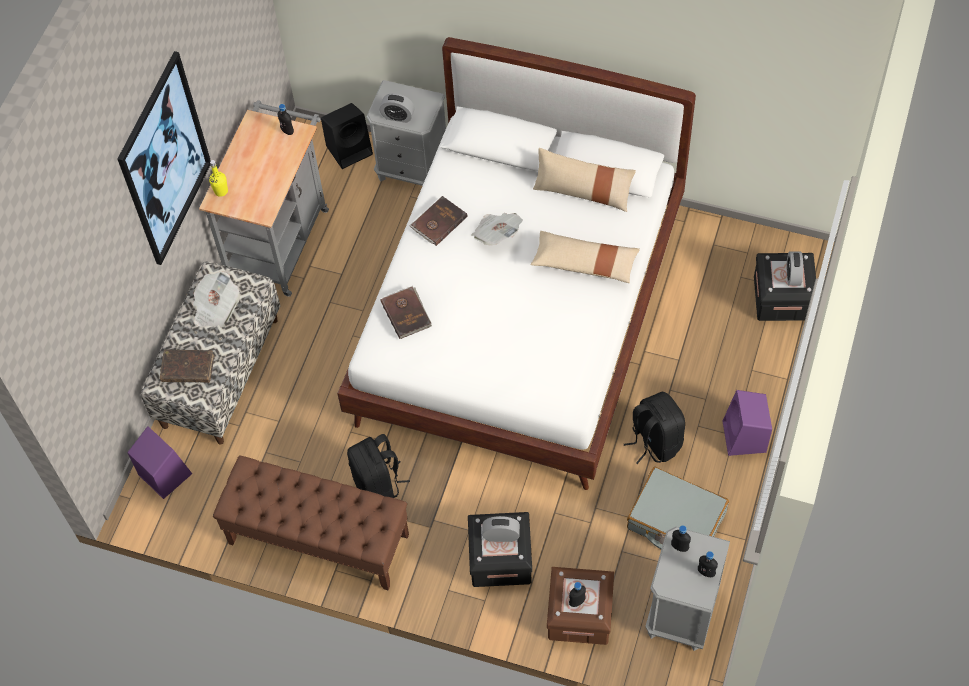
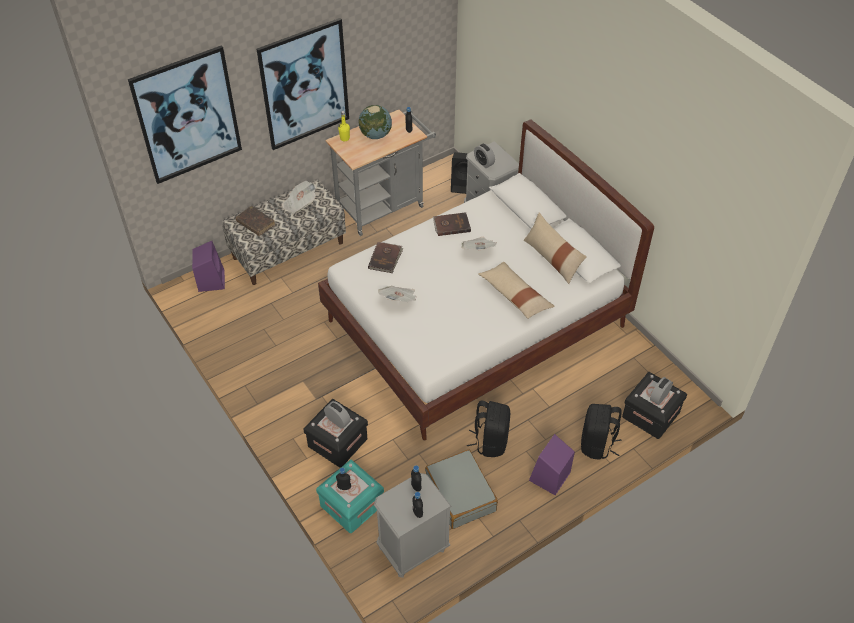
camera: 35 degrees right, 10 degrees down
brown bench [213,455,409,590] -> none
black backpack [347,434,410,498] -> black backpack moved to [581,404,622,460]
brown storage box [547,567,614,645] -> turquoise storage box [316,459,384,533]
none -> picture [128,45,242,184]
none -> globe [358,105,392,139]
none -> newspaper [378,285,417,302]

